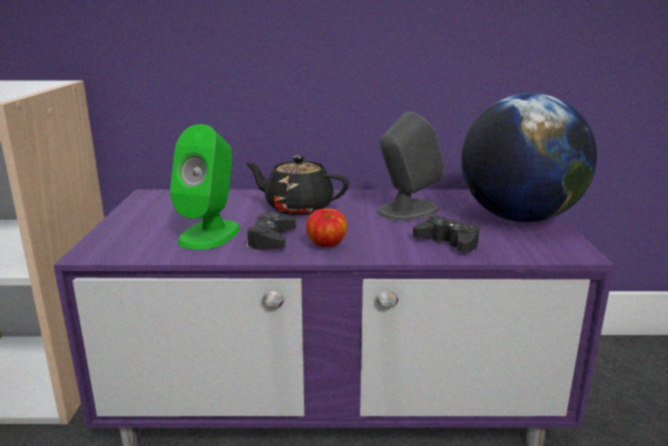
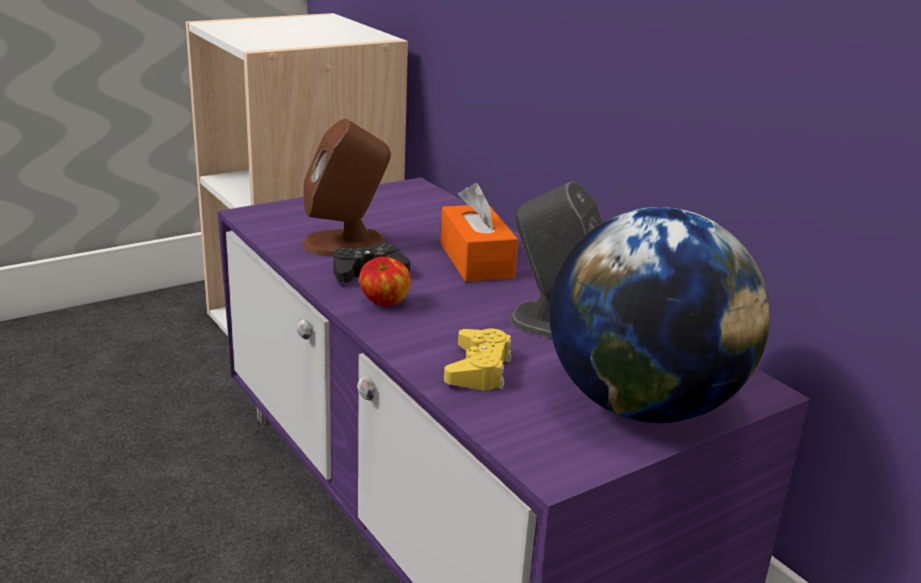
camera: 55 degrees right, 5 degrees up
green speaker [170,124,240,250] -> brown speaker [302,119,391,256]
black teapot [245,155,349,215] -> orange tissue box [440,183,518,282]
black game controller [413,216,480,253] -> yellow game controller [444,329,512,390]

